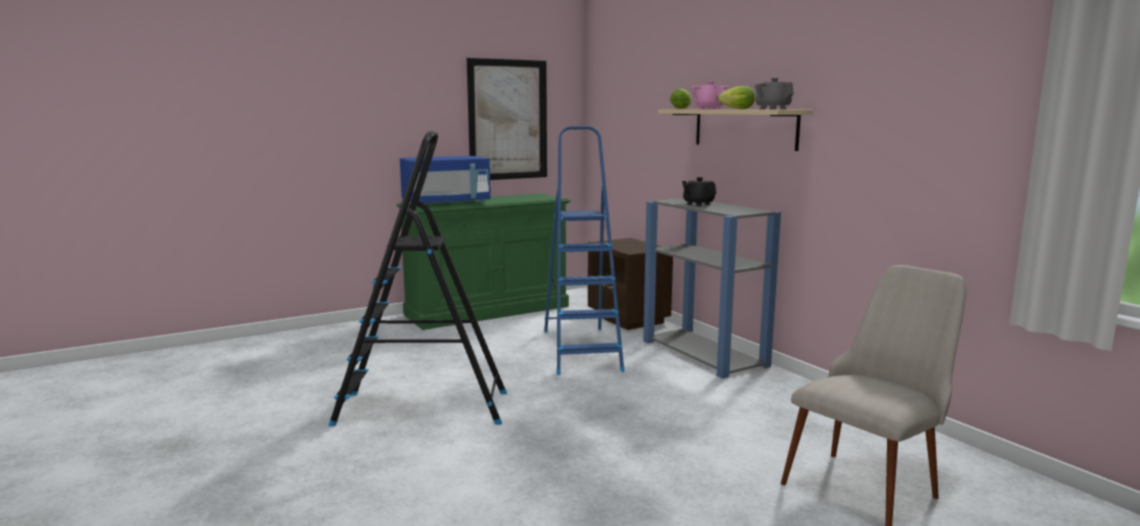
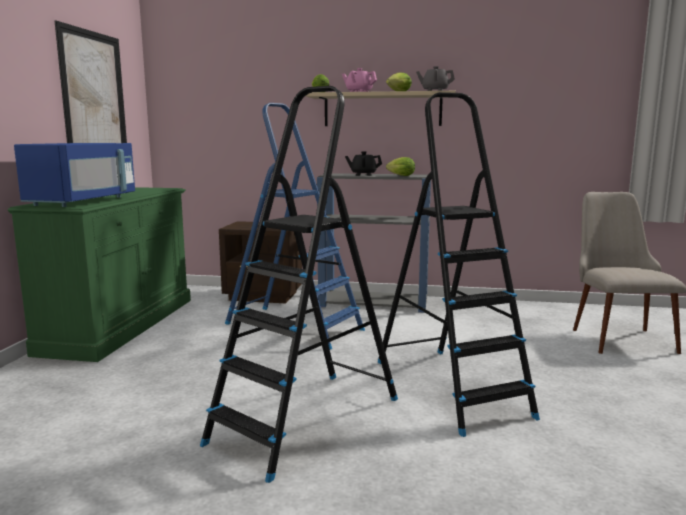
camera: 50 degrees left, 0 degrees up
none -> black step ladder [378,92,540,437]
none -> lettuce [386,157,415,176]

